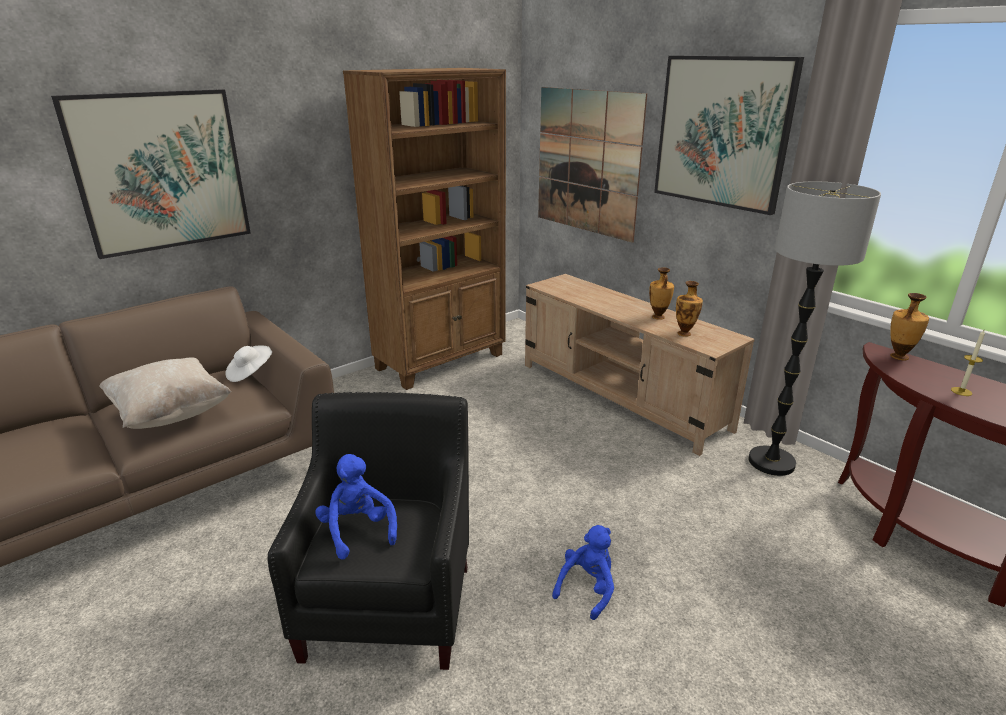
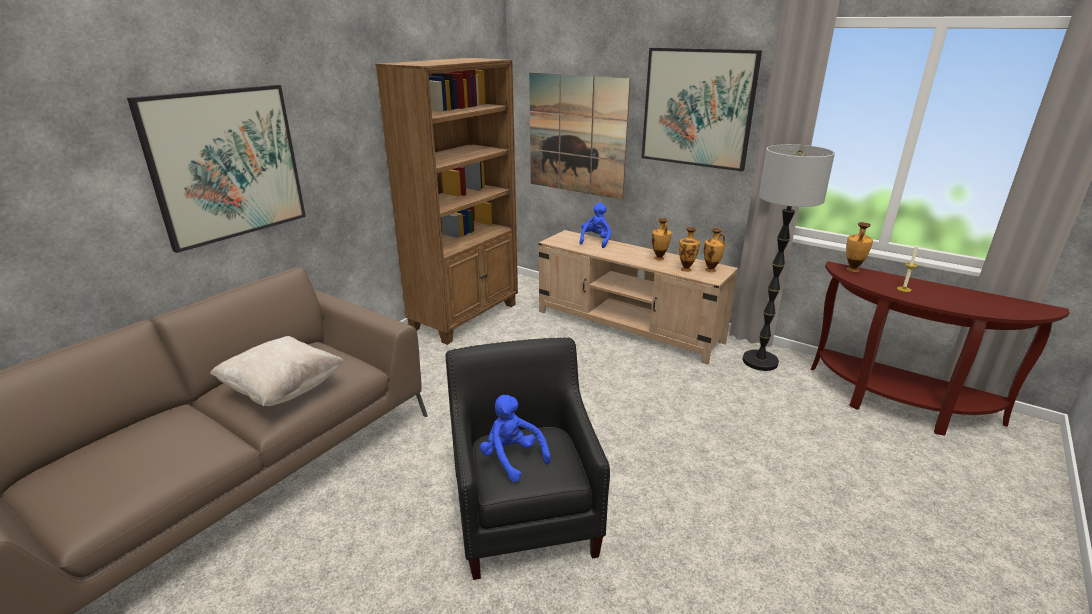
camera: 15 degrees left, 0 degrees up
white hat [225,345,272,382] -> none
blue plush toy [552,525,614,620] -> blue plush toy moved to [579,203,611,248]
none -> vase [704,228,725,272]

